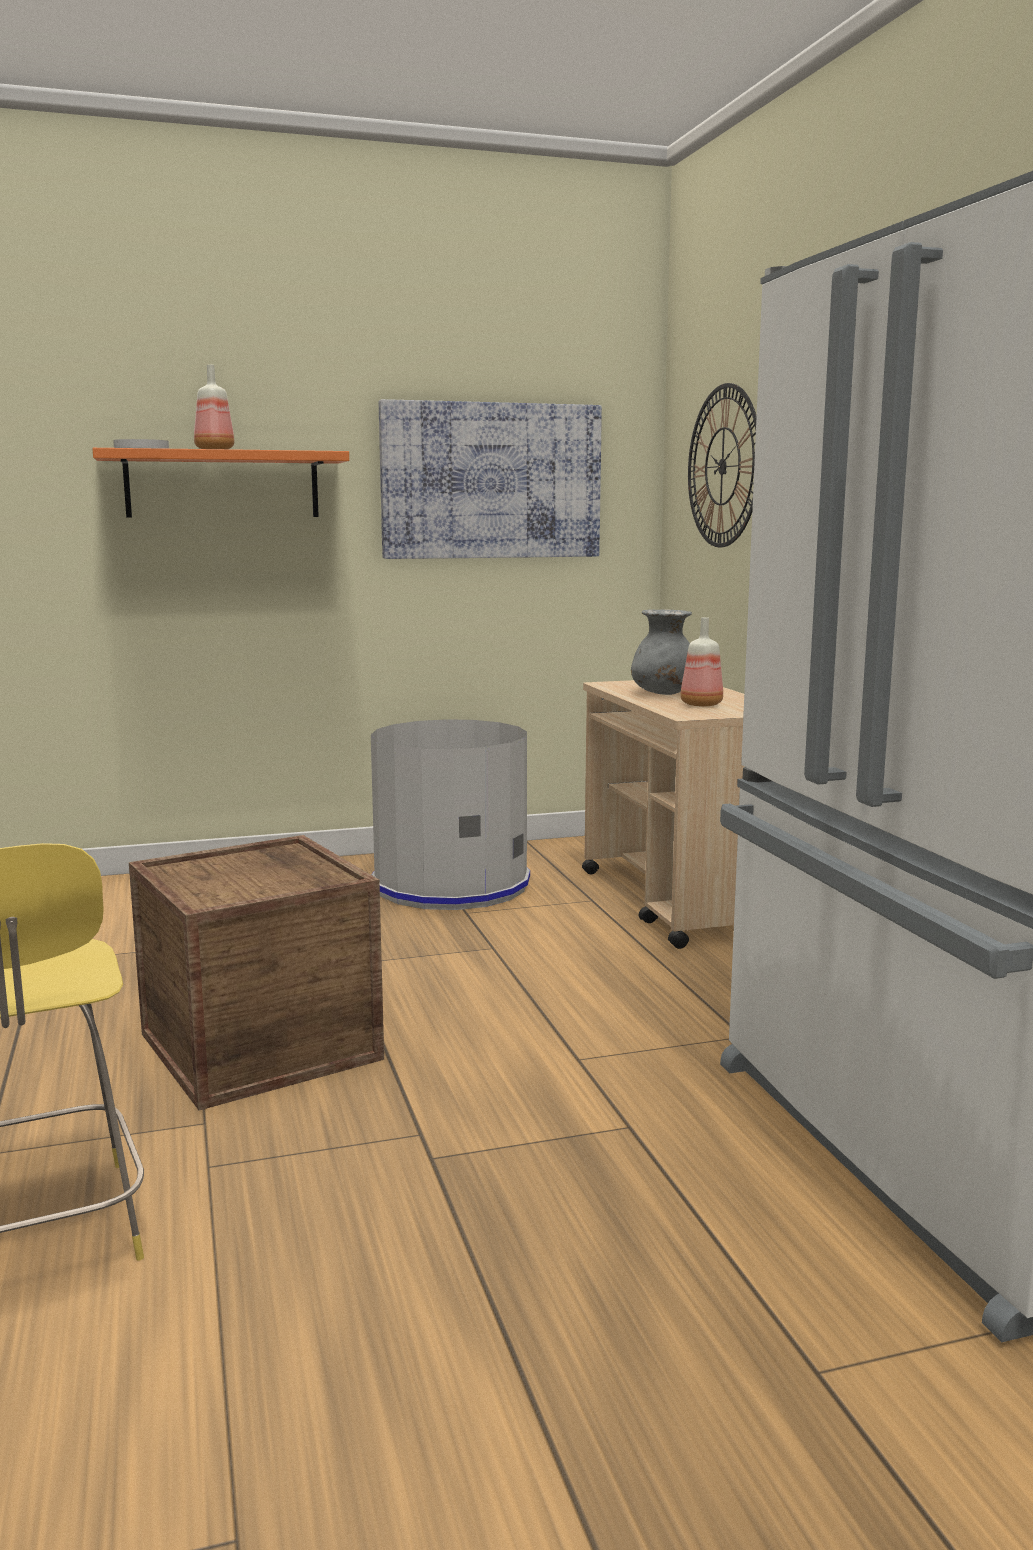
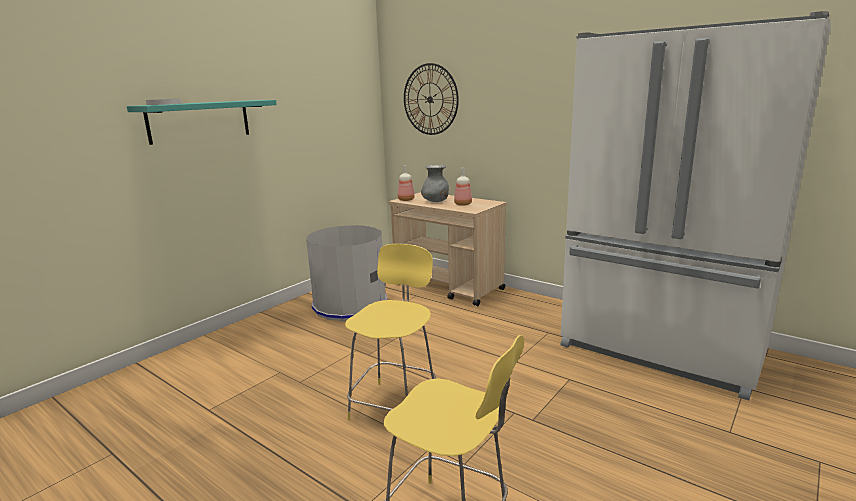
camera: 35 degrees left, 5 degrees up
orange shelf [92,448,349,517] -> turquoise shelf [127,100,277,145]
crate [129,835,384,1110] -> yellow stool [345,244,436,420]
bottle [194,365,235,449] -> bottle moved to [398,165,415,201]
picture [379,399,602,559] -> none

